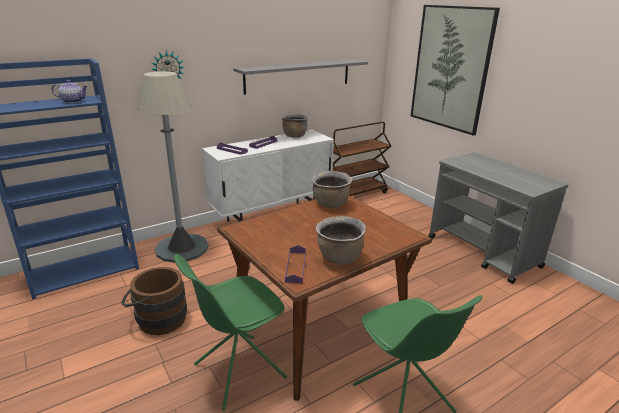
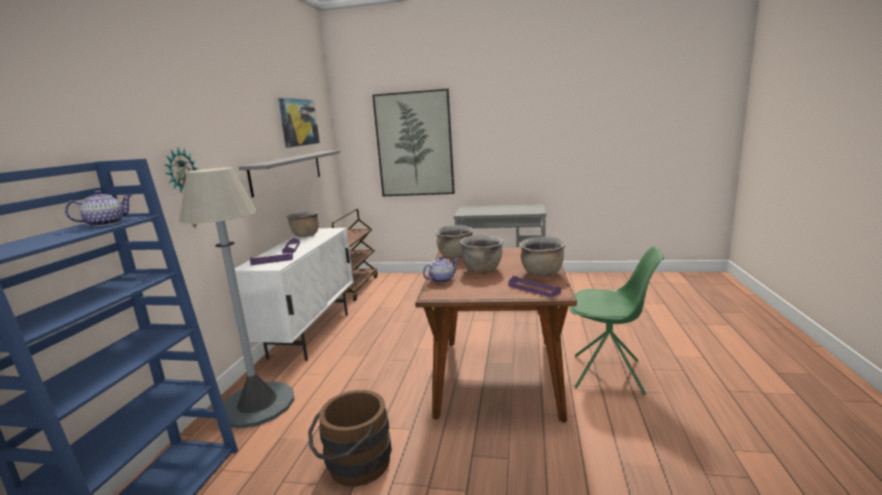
camera: 45 degrees left, 10 degrees down
green chair [174,254,287,411] -> none
none -> picture [278,98,320,148]
none -> teapot [423,256,459,283]
none -> brown cooking pot [460,235,503,273]

